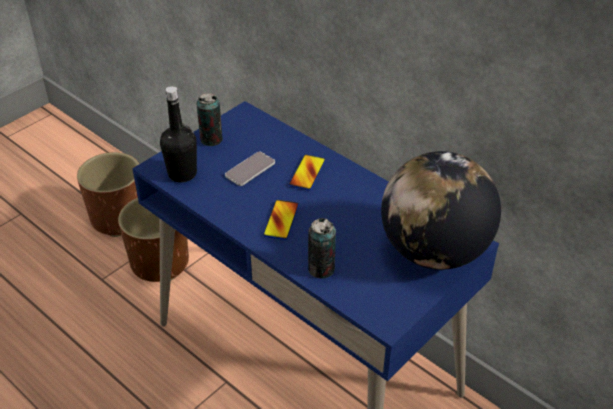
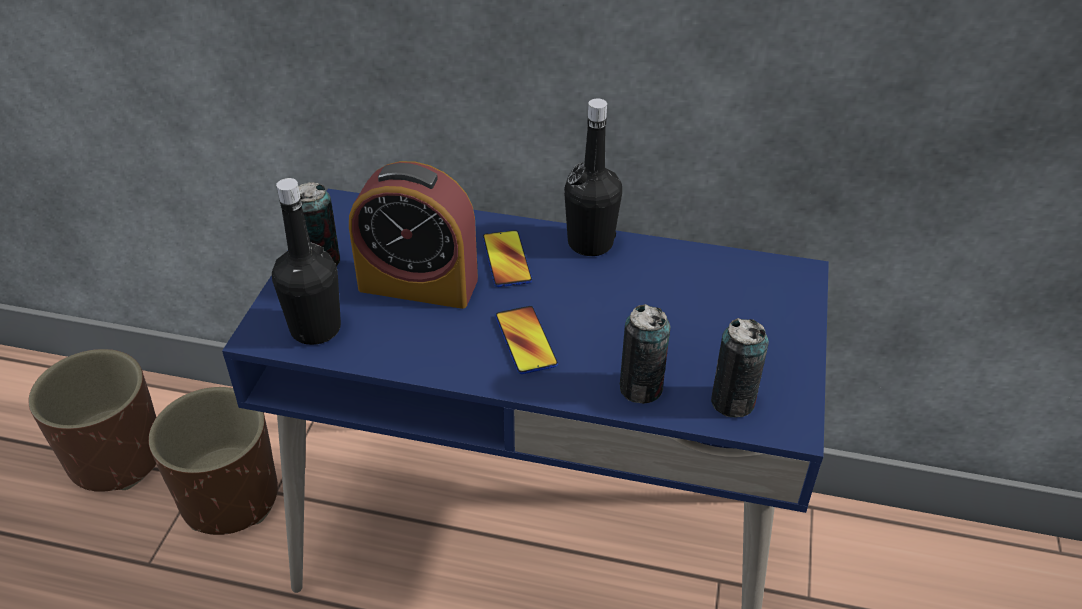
camera: 30 degrees left, 0 degrees up
phone [225,152,275,186] -> alarm clock [349,161,478,309]
globe [381,151,501,270] -> none
none -> black bottle [564,99,622,256]
none -> can [711,318,769,418]

